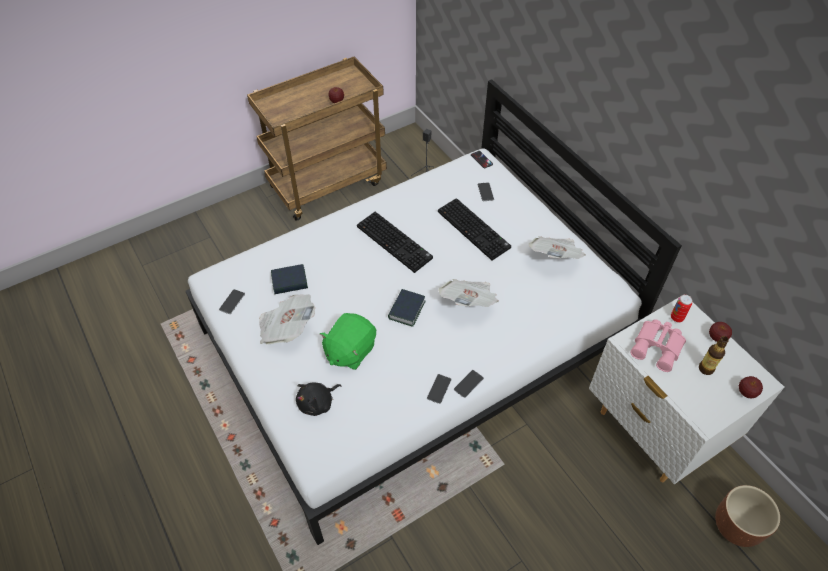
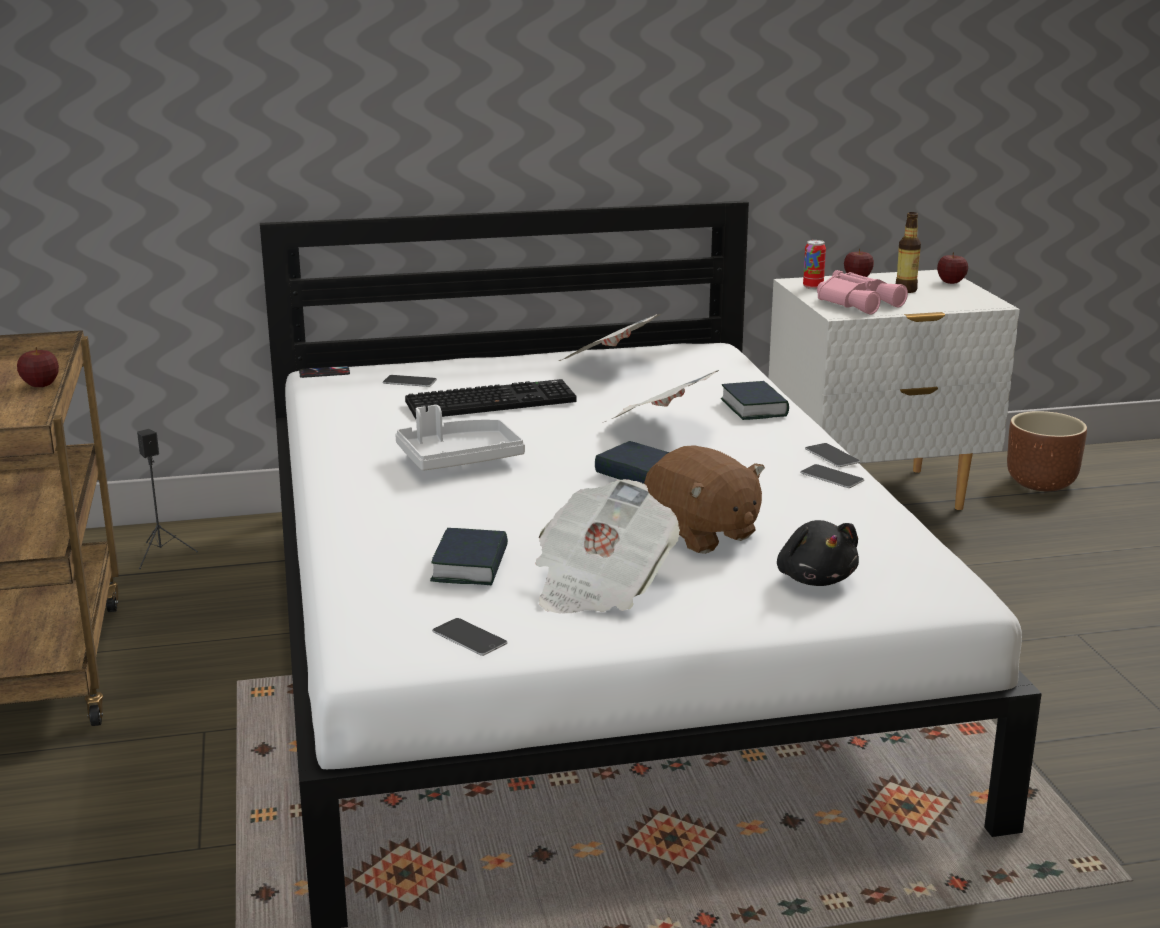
camera: 70 degrees left, 30 degrees down
green plush toy [320,313,376,370] -> brown plush toy [644,445,765,554]
keyboard [357,212,433,273] -> grey tray [395,405,525,471]
none -> book [721,381,789,420]

